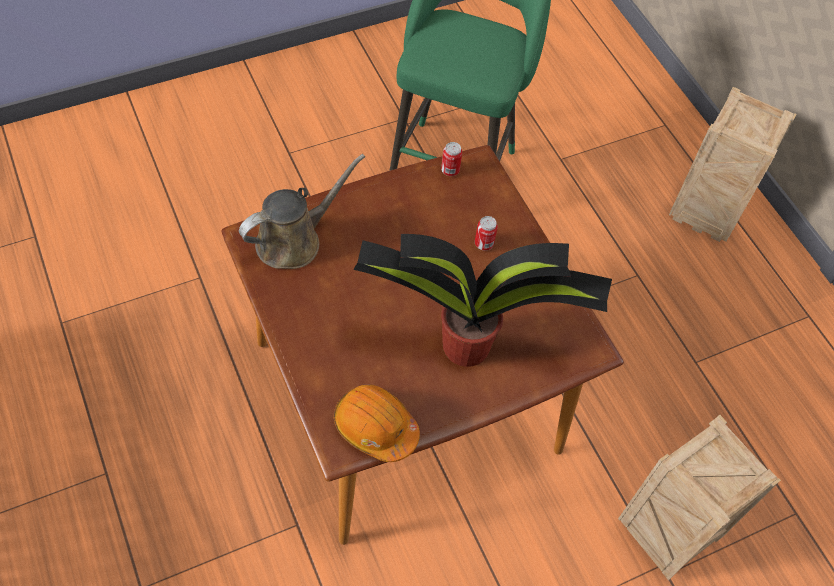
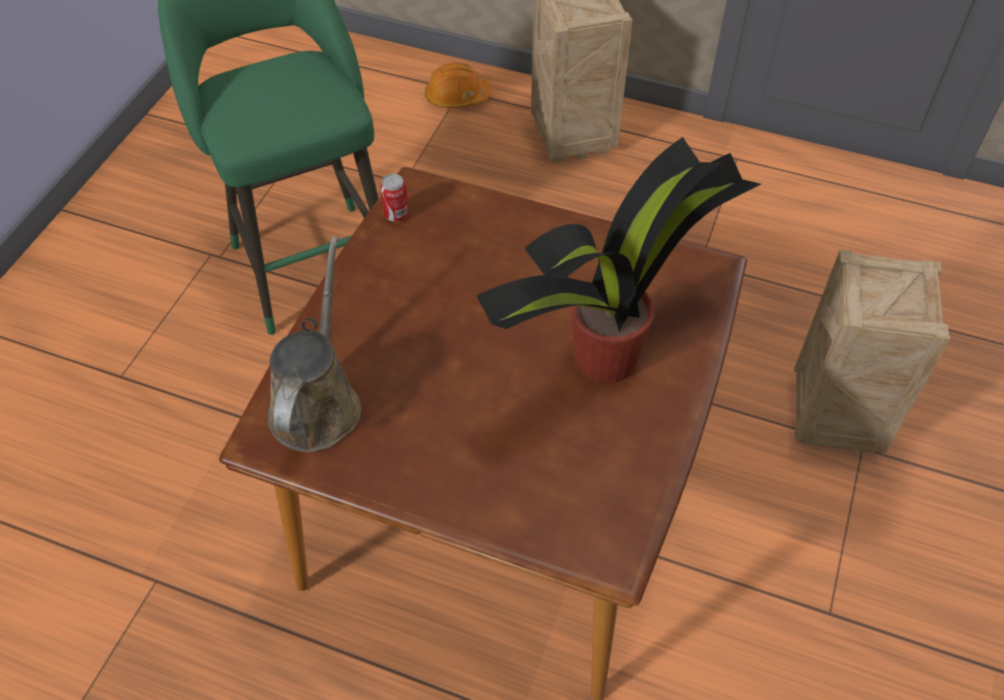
camera: 40 degrees left, 5 degrees down
orange hard hat [334,385,420,462] -> orange hard hat moved to [425,62,492,108]
can [475,216,498,250] -> none

